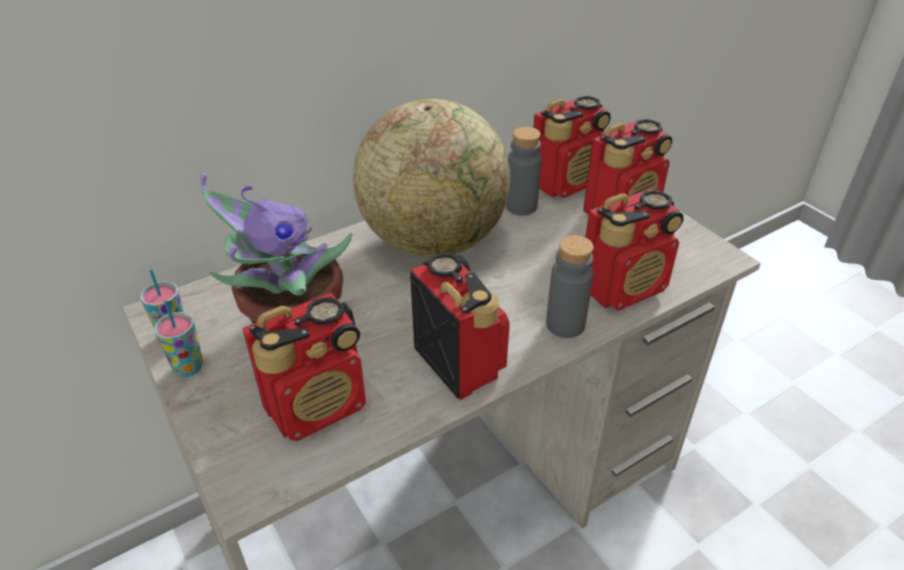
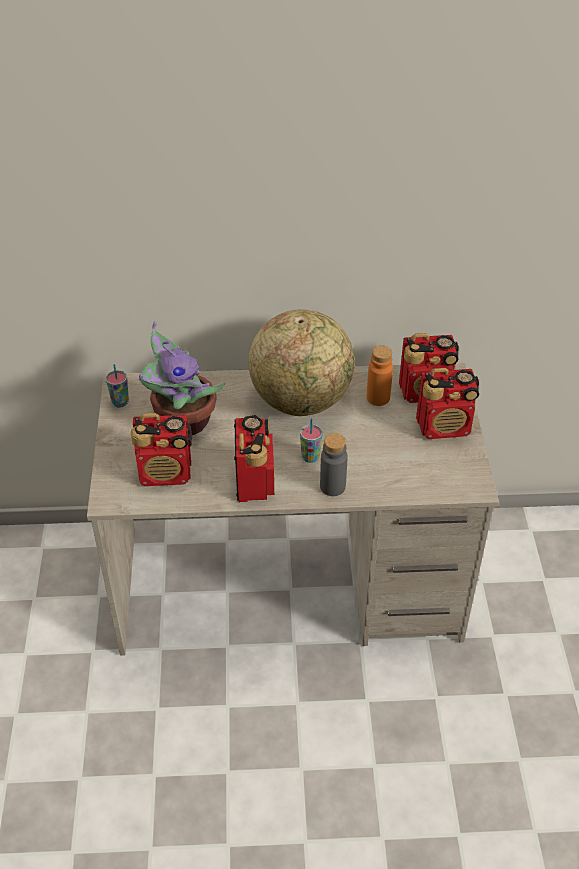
camera: 30 degrees right, 5 degrees up
cup [154,301,203,377] -> cup moved to [300,418,323,463]
grey bottle [506,127,542,216] -> orange bottle [367,346,393,406]
radio [585,188,683,311] -> none

